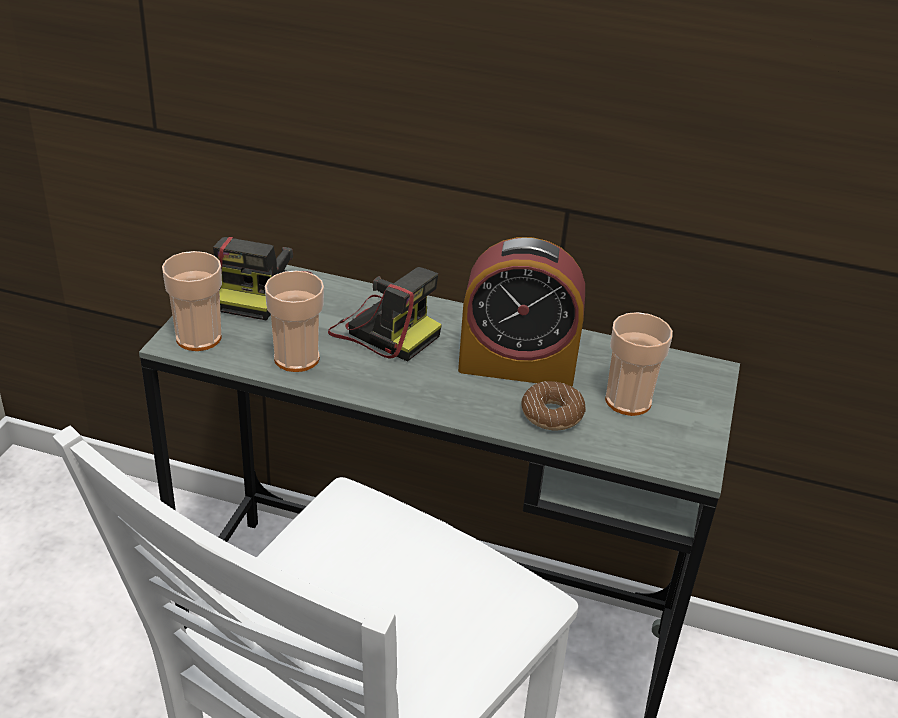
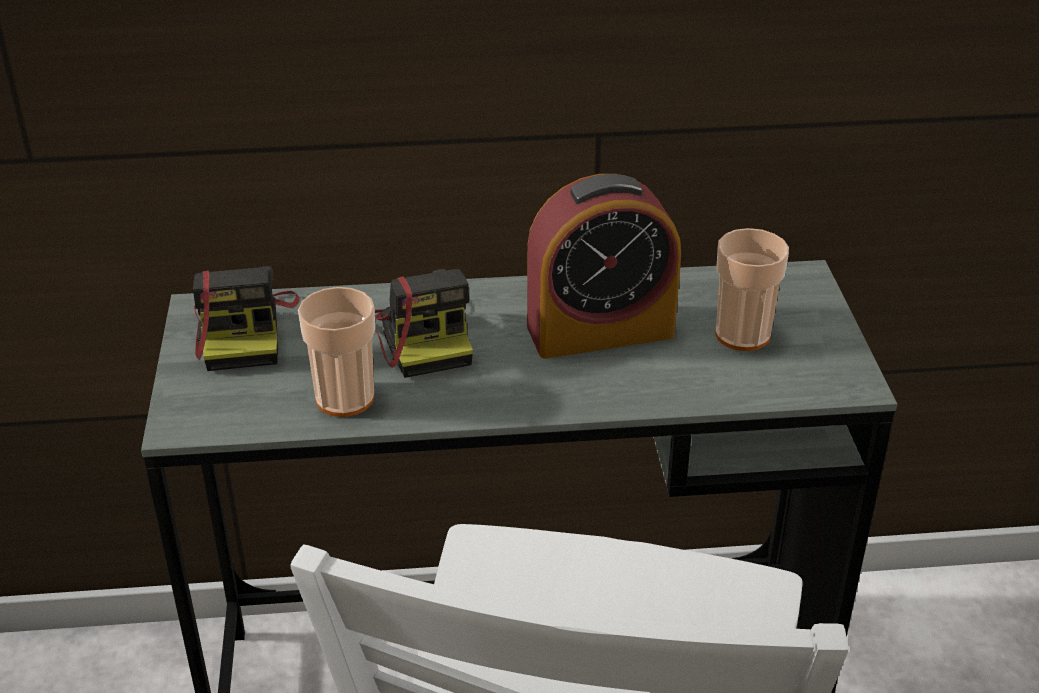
camera: 20 degrees left, 0 degrees up
cup [162,251,222,351] -> none
camera [328,267,442,362] -> camera turned 60 degrees clockwise [375,269,473,378]
donut [522,381,586,430] -> none

